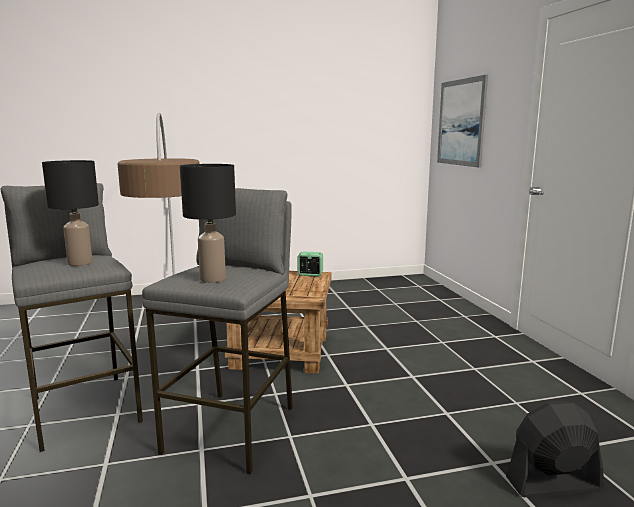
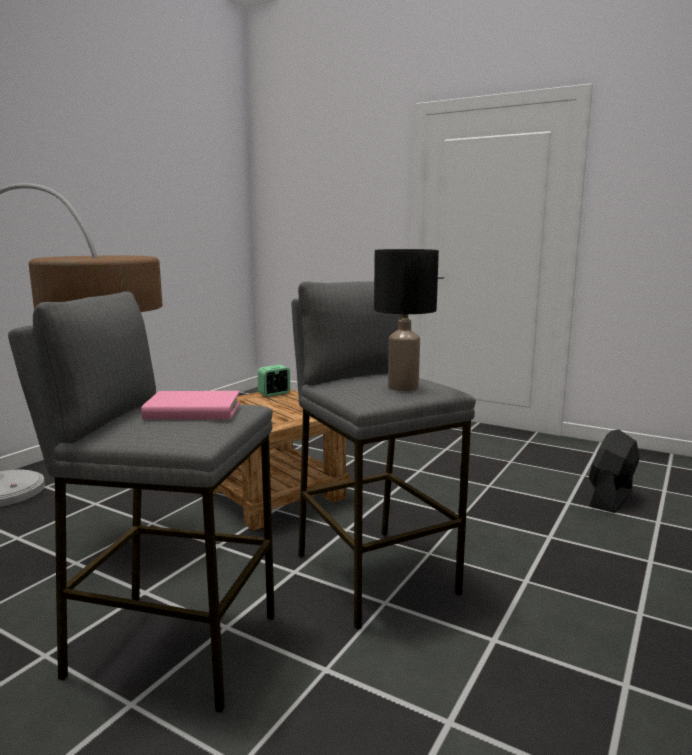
camera: 45 degrees left, 0 degrees up
black table lamp [42,160,99,266] -> pink book [141,391,240,420]
picture [437,74,488,168] -> none

